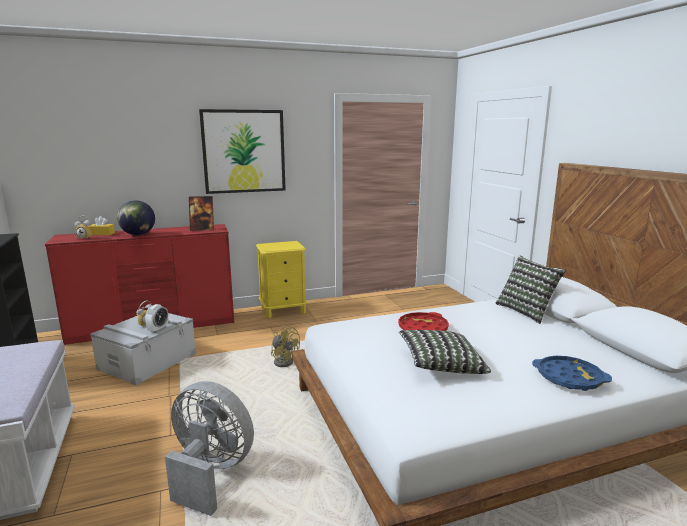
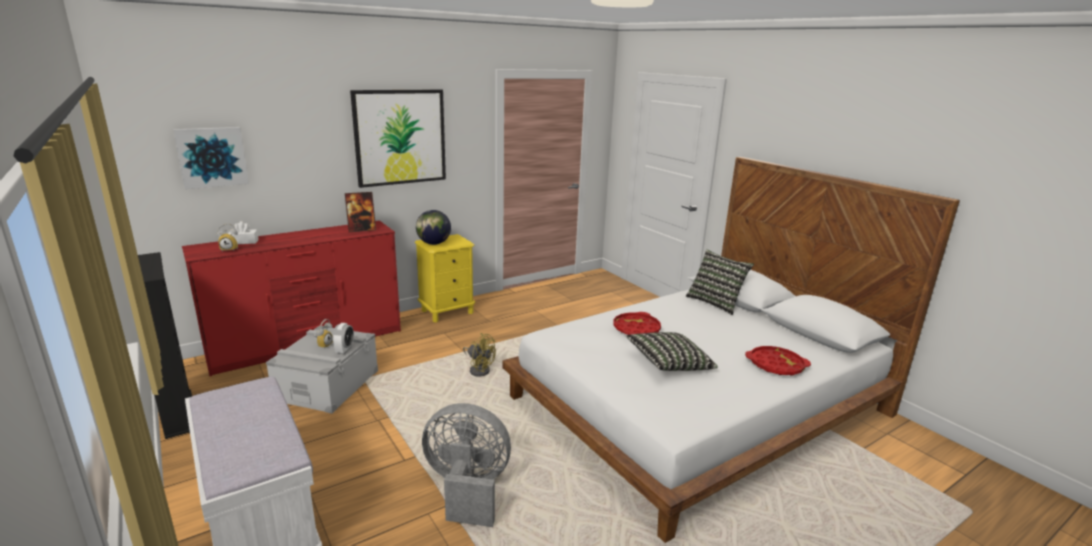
camera: 15 degrees left, 5 degrees up
yellow tissue box [88,216,115,235] -> white tissue box [228,221,259,244]
globe [117,200,155,235] -> globe moved to [416,210,451,245]
blue tray [532,356,612,391] -> red tray [745,346,811,376]
none -> picture [173,127,249,189]

